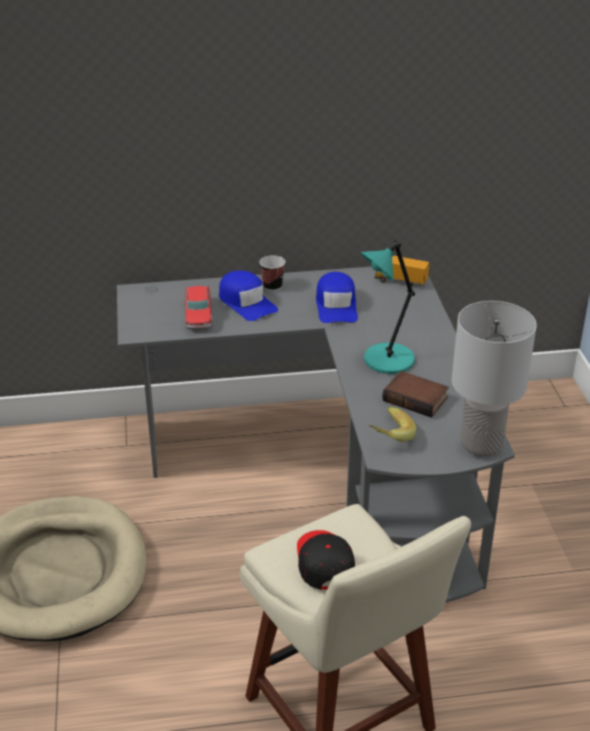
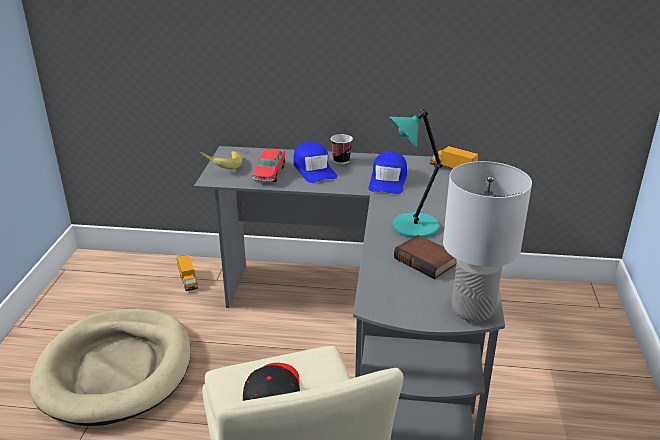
camera: 15 degrees right, 5 degrees down
banana [369,407,416,442] -> banana moved to [199,151,242,169]
none -> toy truck [177,255,198,291]

